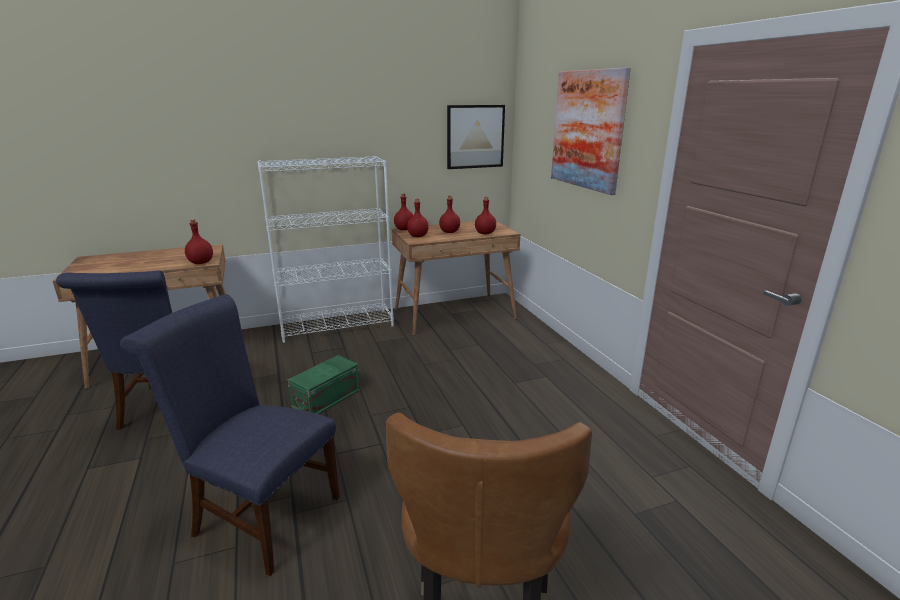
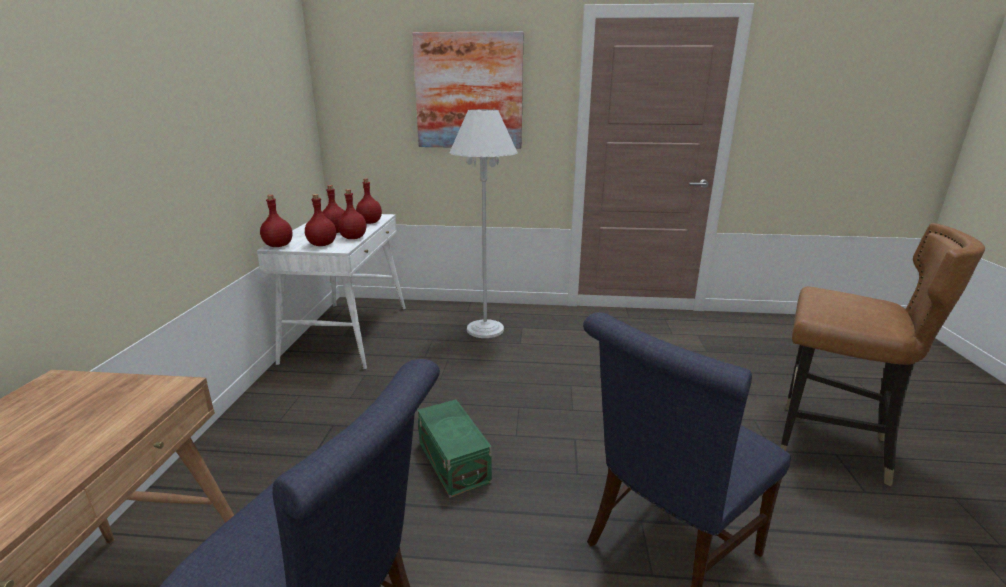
camera: 65 degrees left, 0 degrees up
red bottle [185,219,213,264] -> red bottle moved to [338,189,366,239]
white bookcase [257,156,394,343] -> none
brown desk [392,221,521,335] -> white desk [257,214,406,369]
picture [447,105,505,169] -> none
none -> white floor lamp [449,109,518,338]

